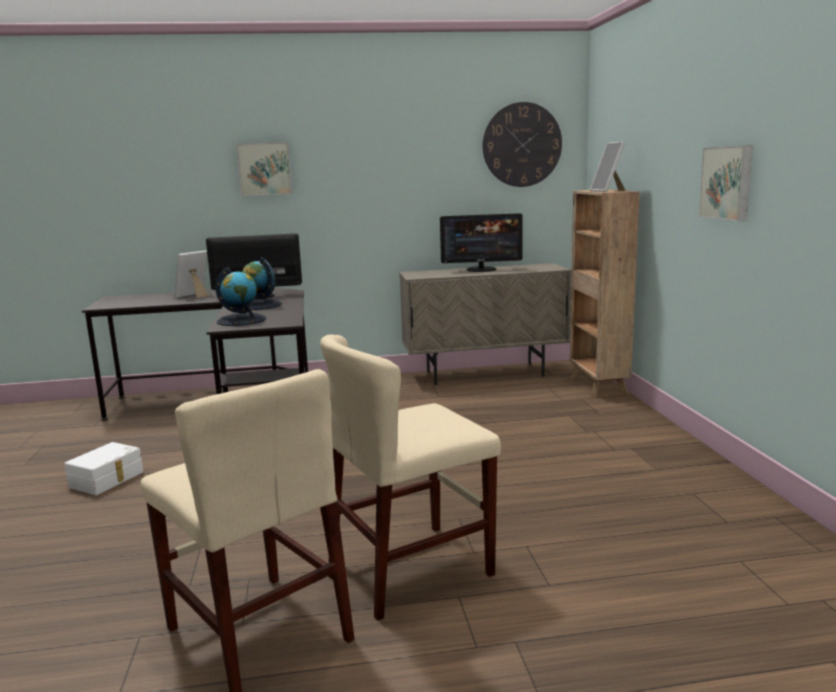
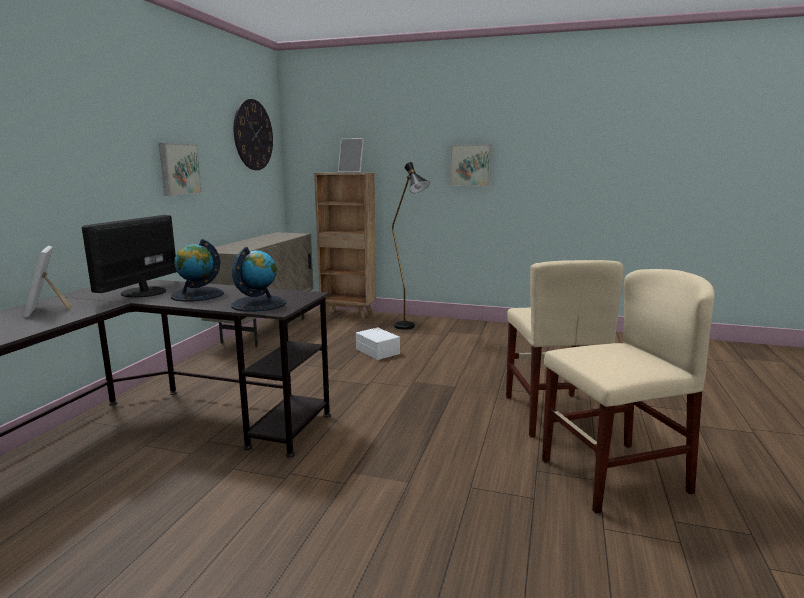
camera: 65 degrees left, 0 degrees up
white storage box [64,442,143,495] -> white storage box moved to [356,328,400,360]
picture [236,142,292,196] -> picture moved to [159,143,202,196]
monitor [440,213,523,272] -> none
none -> black floor lamp [392,162,430,330]

